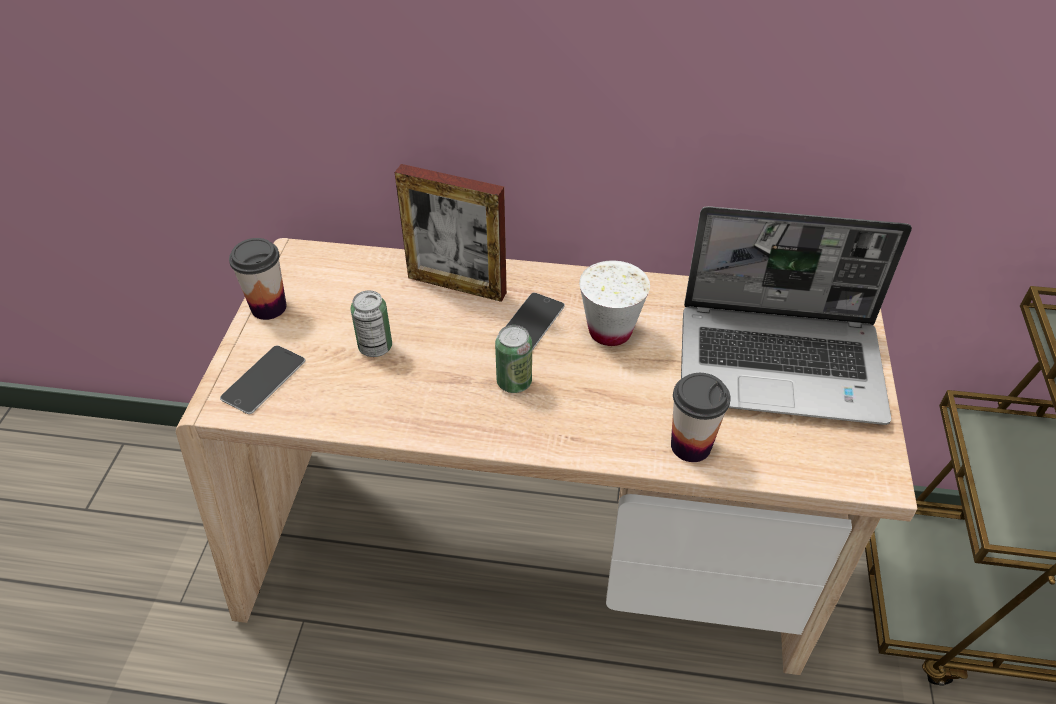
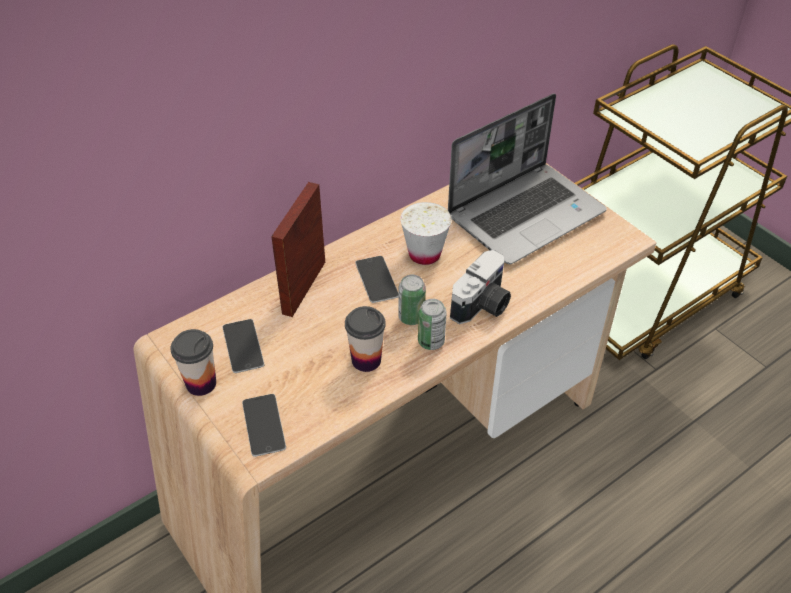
camera: 45 degrees left, 0 degrees up
can [350,290,392,357] -> can moved to [418,299,447,350]
picture frame [395,164,507,302] -> picture frame turned 135 degrees clockwise [271,182,325,317]
cup [671,373,731,462] -> cup moved to [345,306,386,372]
none -> phone [223,319,264,373]
none -> camera [450,250,511,324]

